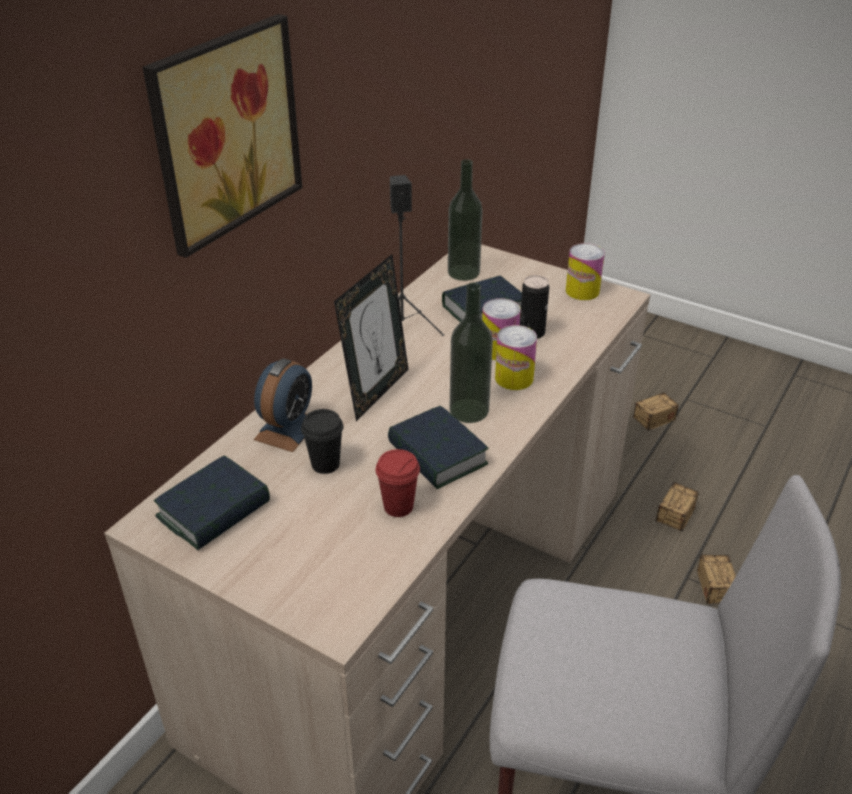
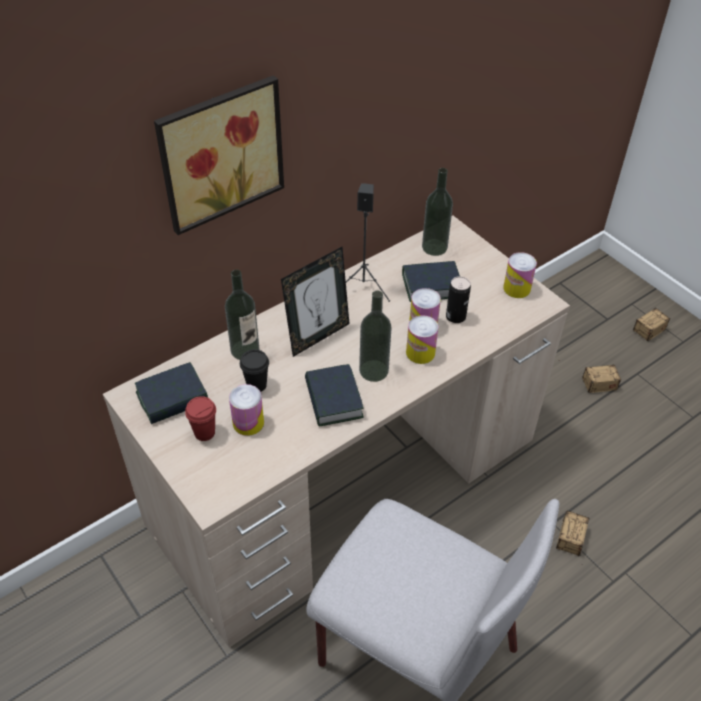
camera: 20 degrees right, 10 degrees up
alarm clock [254,358,312,452] -> bottle [225,270,259,360]
red cup [376,449,420,517] -> red cup moved to [185,396,216,441]
storage box [656,482,699,531] -> storage box moved to [633,308,670,341]
none -> can [229,384,264,436]

